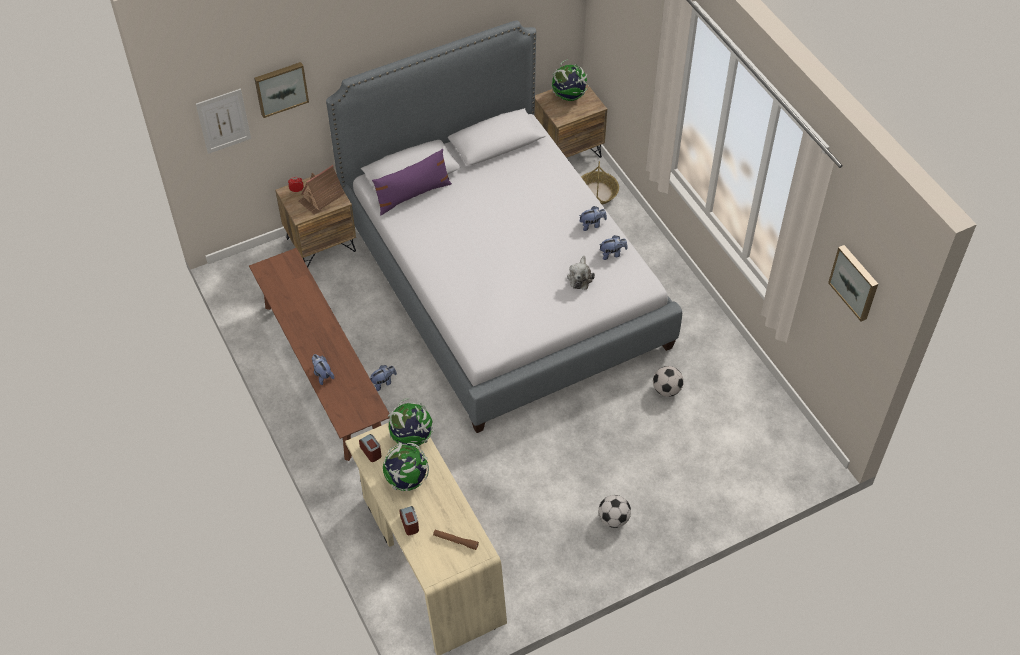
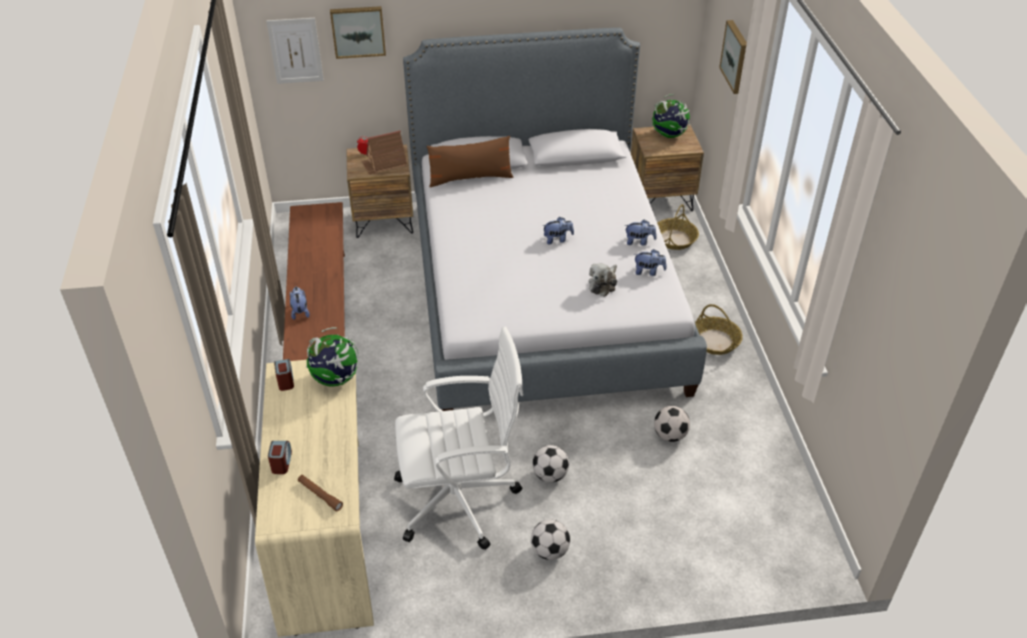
camera: 20 degrees right, 10 degrees down
plush toy [370,365,397,391] -> plush toy moved to [543,217,574,245]
purple pillow [372,149,452,215] -> brown pillow [427,136,513,187]
globe [383,442,429,491] -> none
picture [828,245,878,321] -> picture moved to [719,20,747,94]
none -> white office chair [394,326,523,550]
none -> football [532,445,569,482]
none -> basket [695,304,743,355]

